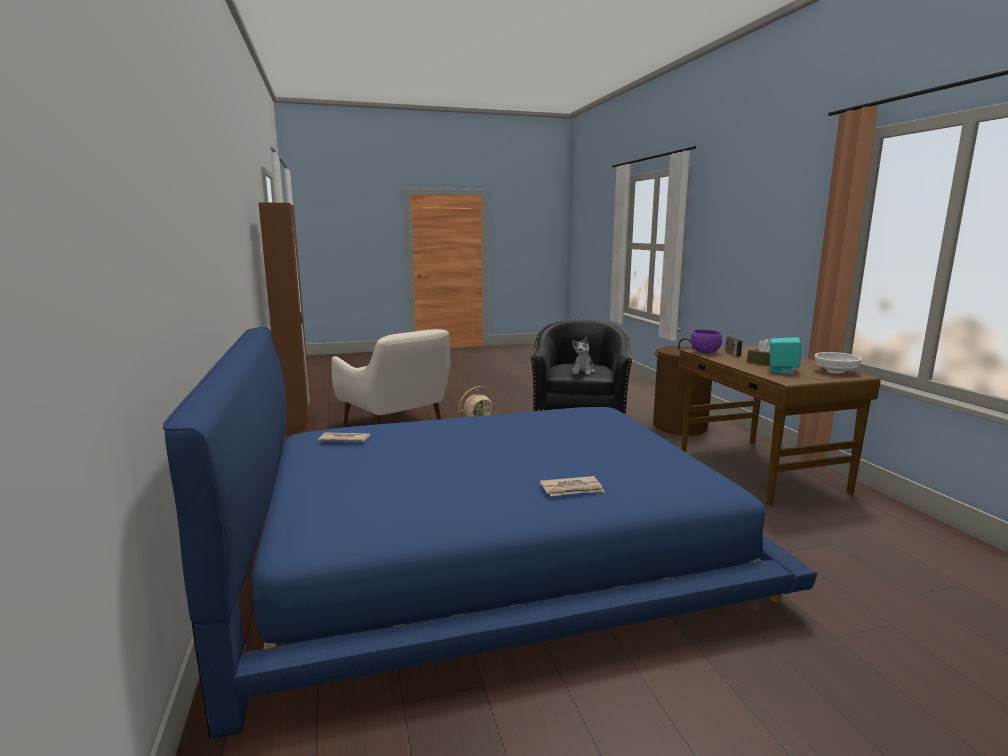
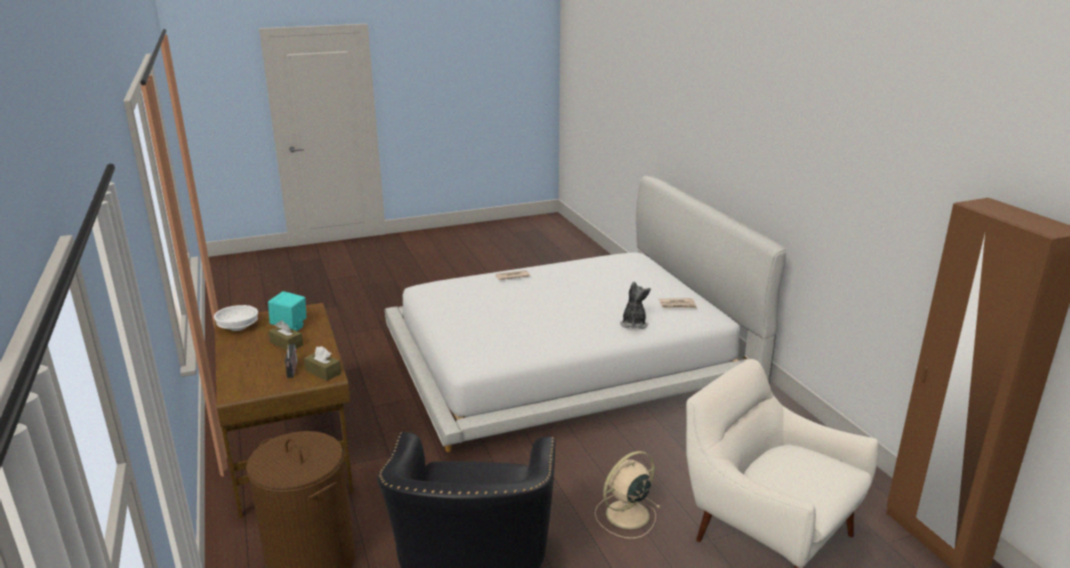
camera: 175 degrees right, 10 degrees up
blue bed [163,327,817,739] -> white bed [385,176,786,452]
plush toy [572,337,595,375] -> plush toy moved to [620,282,651,329]
purple bowl [690,329,722,354] -> brown tissue box [304,346,341,381]

